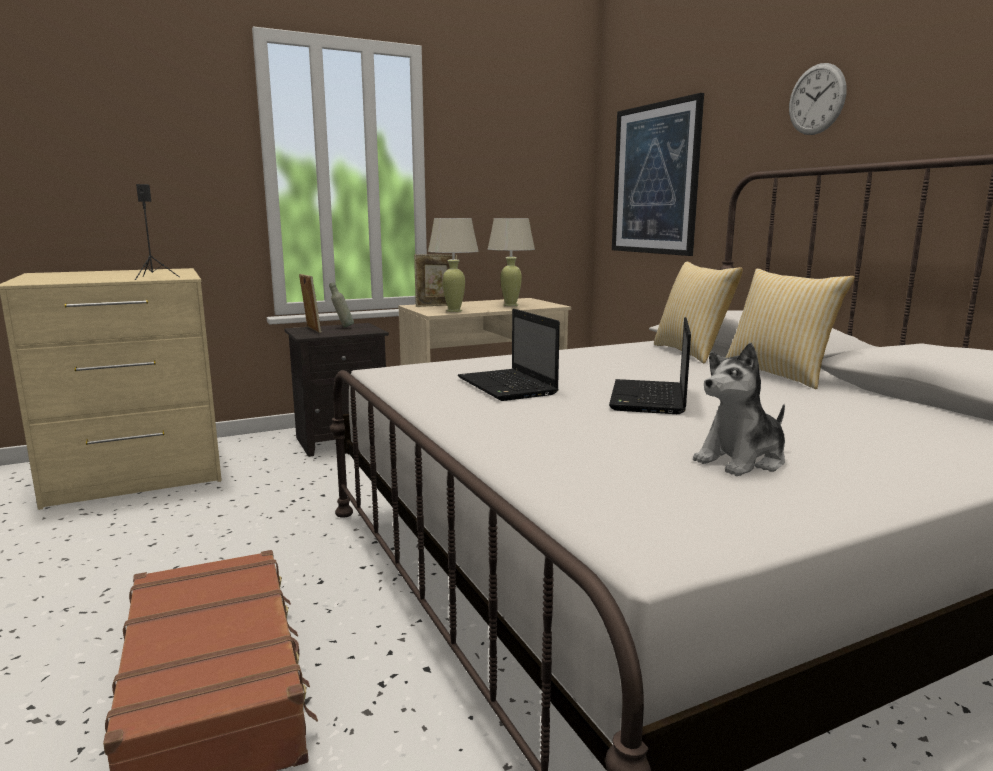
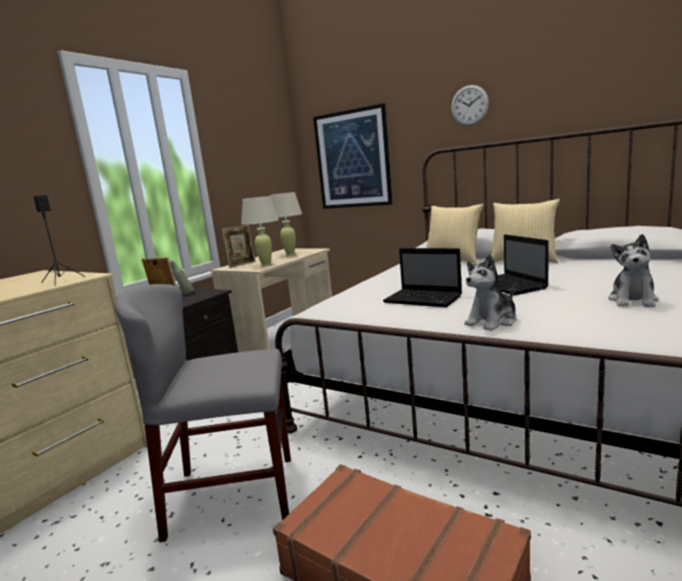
camera: 30 degrees left, 0 degrees up
none -> grey chair [114,284,291,542]
none -> plush toy [464,254,517,331]

